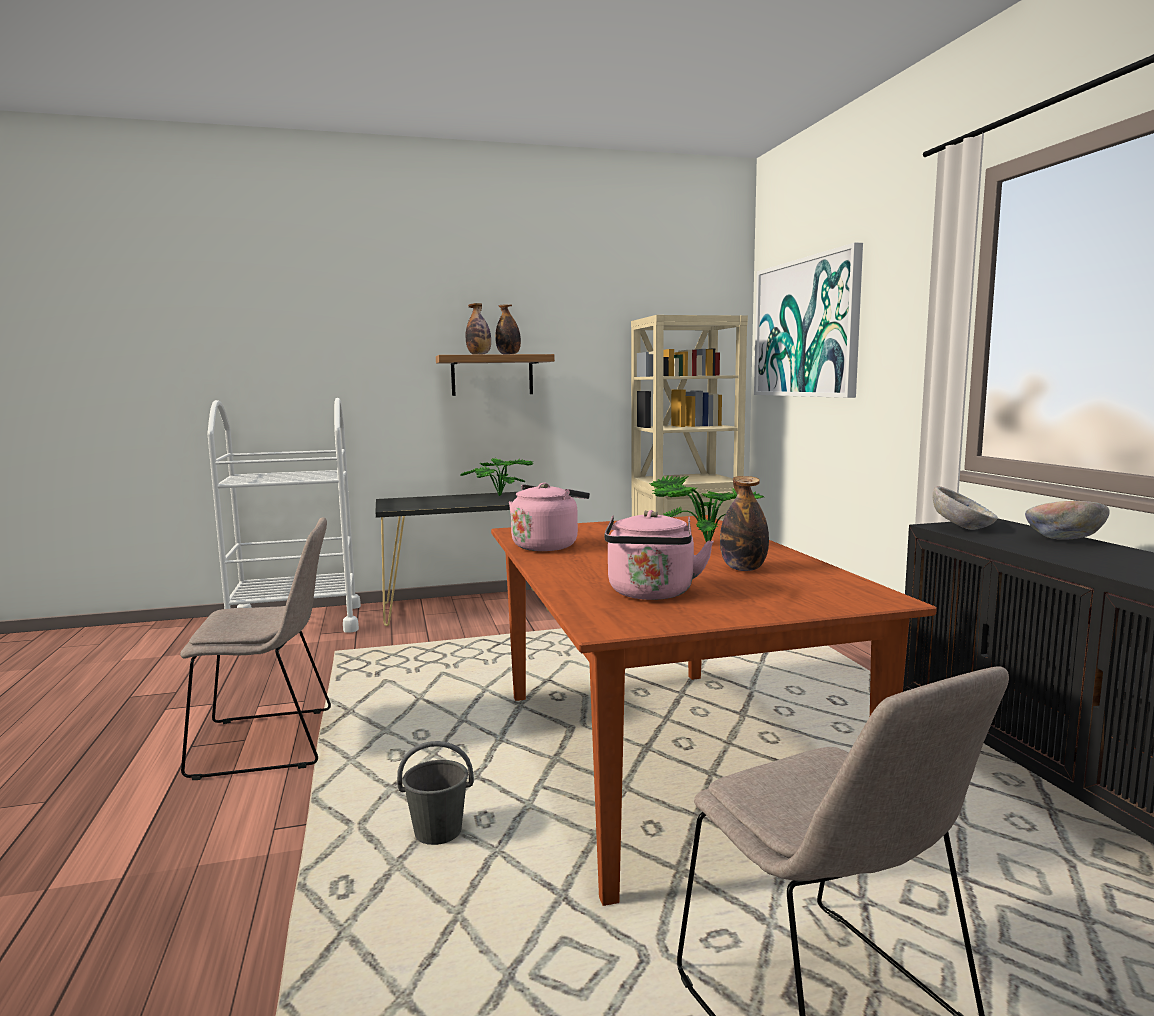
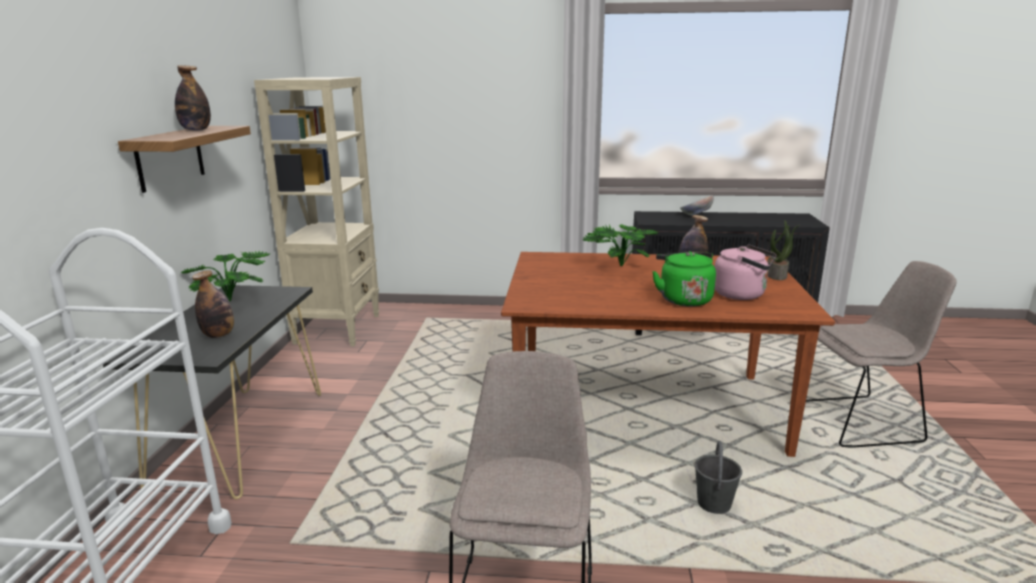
camera: 70 degrees left, 10 degrees up
bottle [466,303,491,355] -> bottle moved to [192,270,234,338]
pink kettle [509,483,590,551] -> none
picture [754,242,863,398] -> none
bowl [932,486,998,530] -> none
none -> green kettle [652,251,716,306]
none -> potted plant [768,220,800,280]

